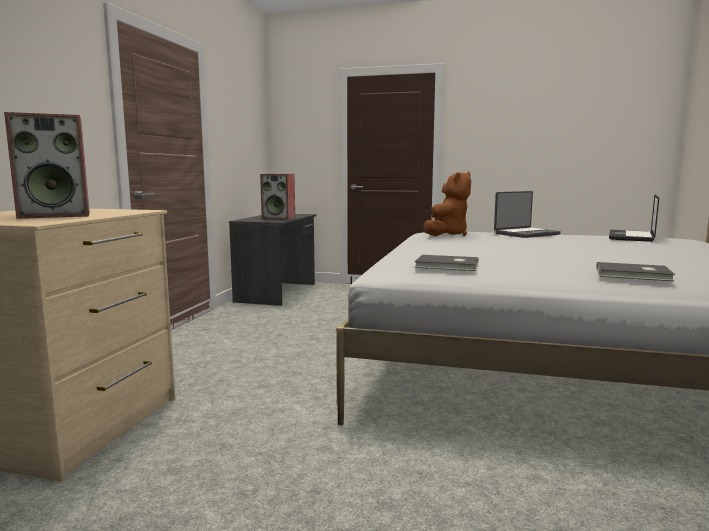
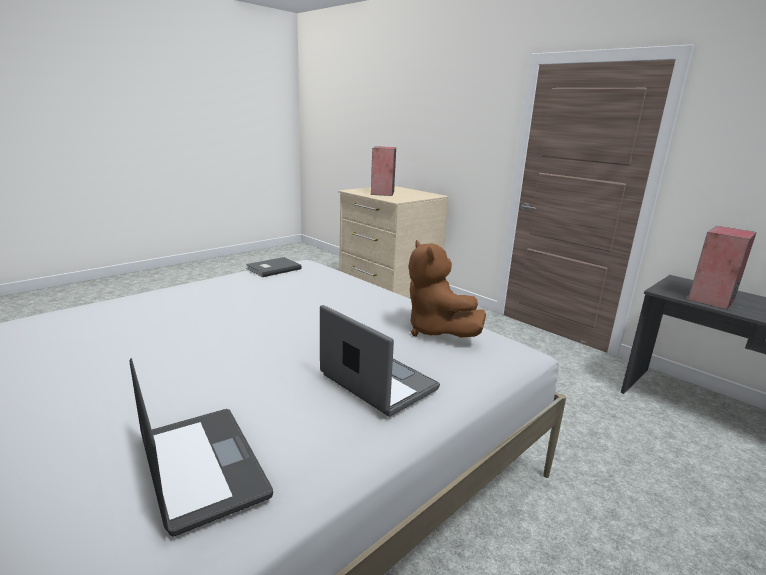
camera: 120 degrees right, 10 degrees up
laptop [494,191,561,238] -> laptop turned 135 degrees clockwise [320,305,440,417]
grey book [596,262,675,281] -> none

